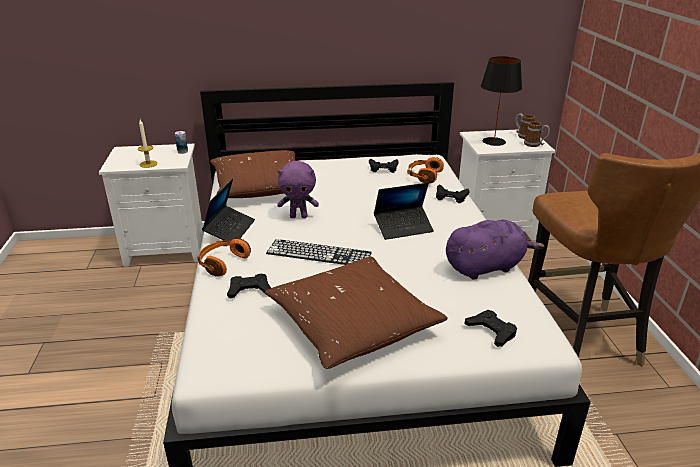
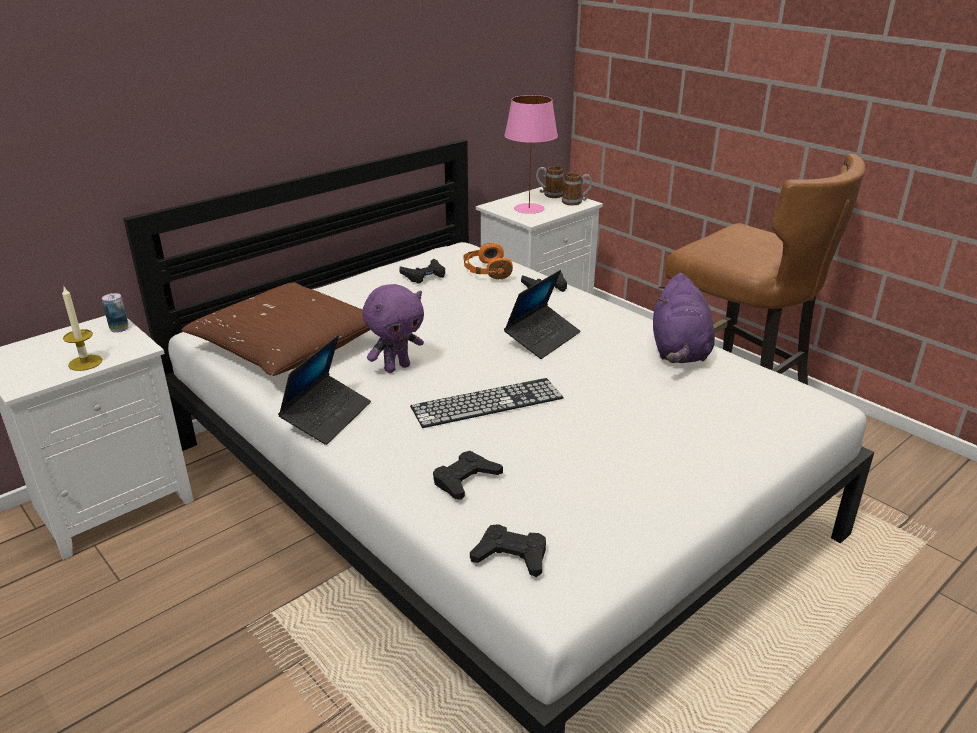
camera: 35 degrees left, 0 degrees up
orange headphones [197,238,251,277] -> none
laptop [202,179,255,241] -> laptop turned 45 degrees clockwise [278,335,371,445]
brown pillow [265,257,448,369] -> none
purple plush toy [446,220,545,280] -> purple plush toy turned 150 degrees clockwise [653,273,715,363]
black game controller [465,310,517,347] -> black game controller moved to [470,524,546,577]
black table lamp [481,56,522,146] -> pink table lamp [504,95,558,214]

